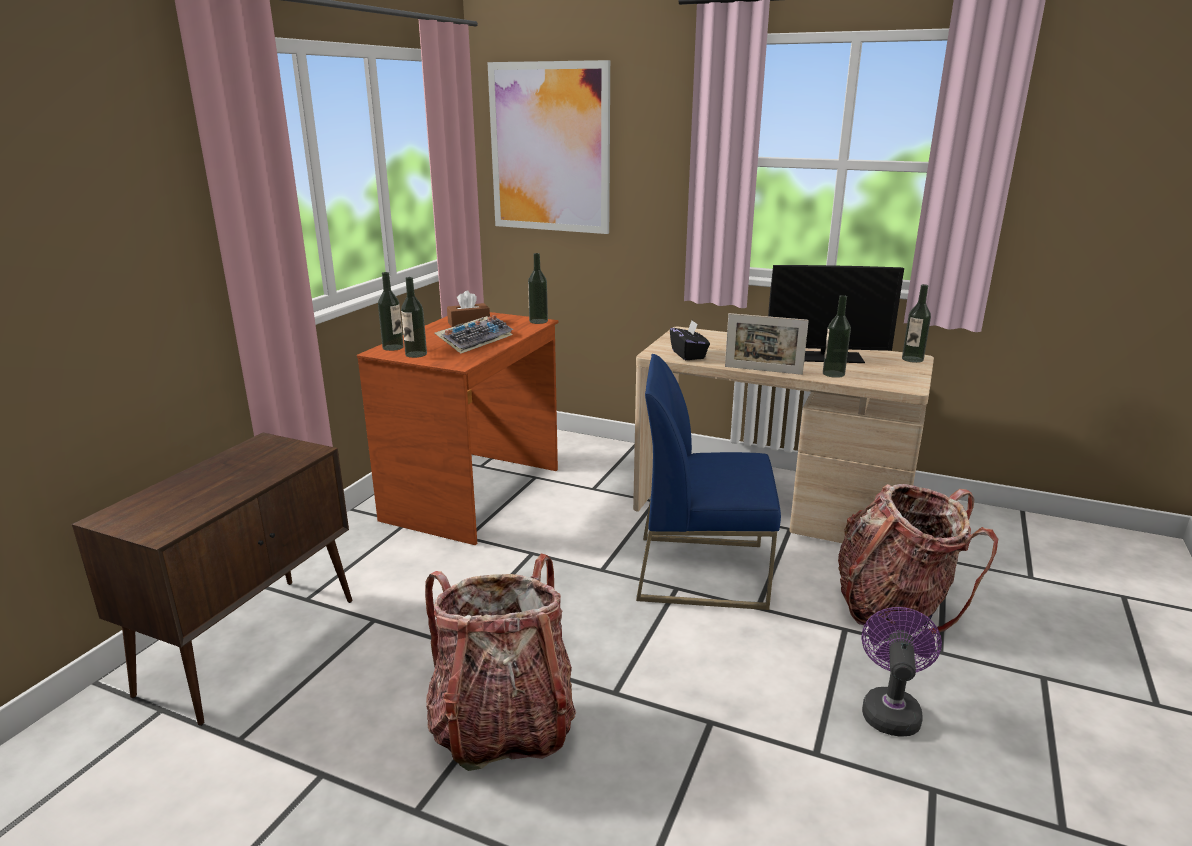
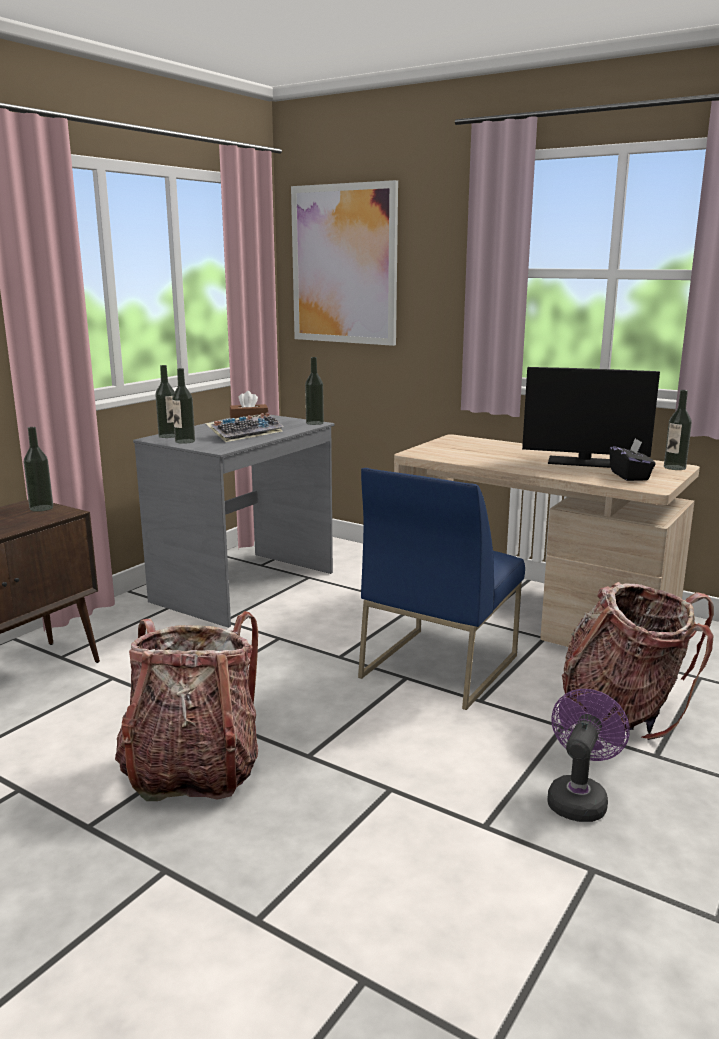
camera: 10 degrees right, 5 degrees down
brown desk [357,312,558,545] -> grey desk [133,415,335,628]
blue chair [636,354,781,610] -> blue chair turned 75 degrees counterclockwise [358,468,525,710]
black tissue box [670,320,710,360] -> black tissue box moved to [609,438,656,481]
picture frame [725,313,809,375] -> none
bottle [823,295,851,378] -> bottle moved to [24,427,53,512]

